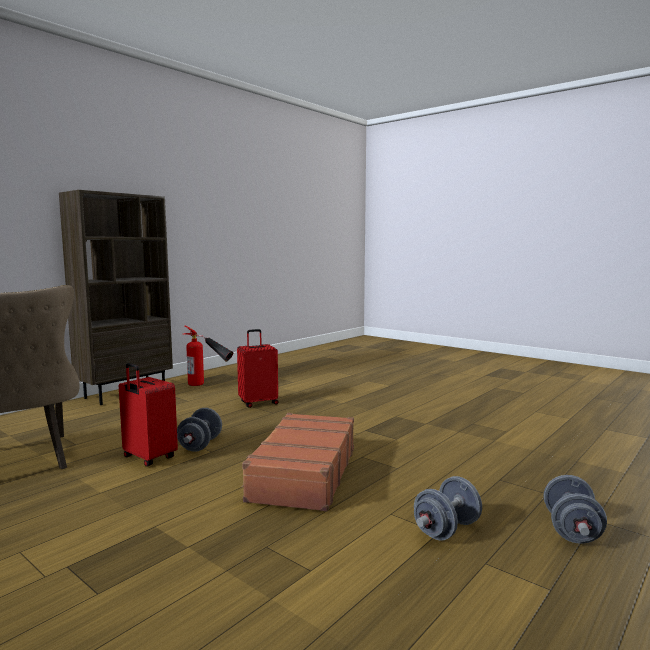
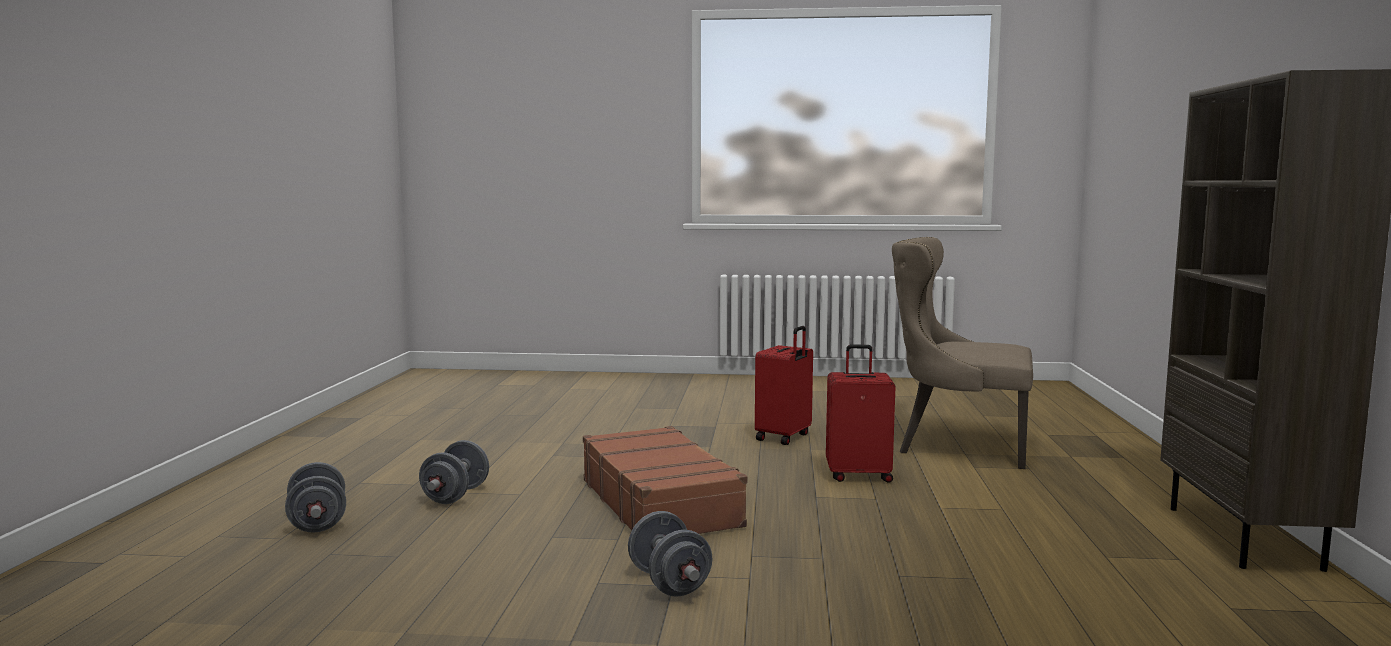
camera: 145 degrees right, 0 degrees up
grey dumbbell [177,408,222,452] -> grey dumbbell moved to [628,511,712,597]
fire extinguisher [182,326,233,386] -> none
red suitcase [237,329,278,408] -> red suitcase moved to [755,326,813,445]

